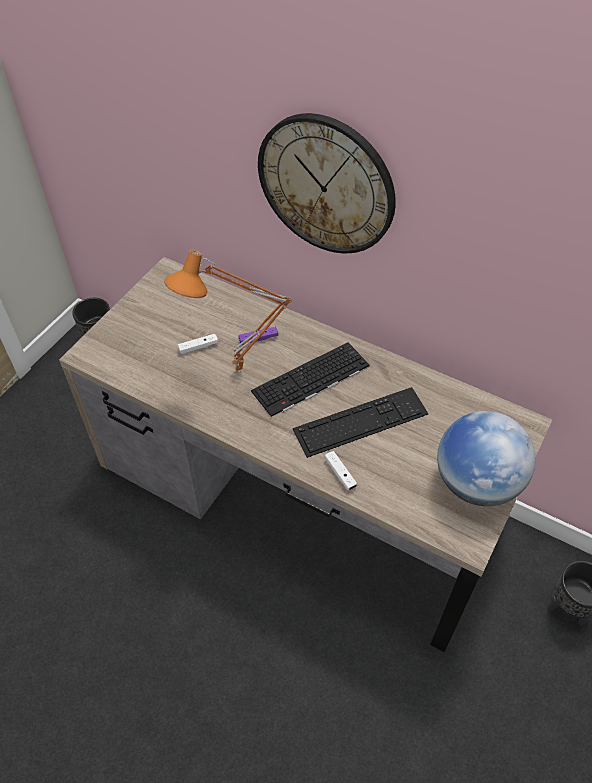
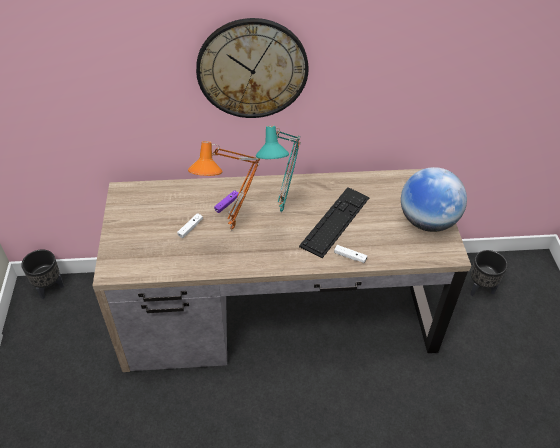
camera: 35 degrees left, 5 degrees down
keyboard [251,342,369,417] -> turquoise table lamp [256,126,301,213]

